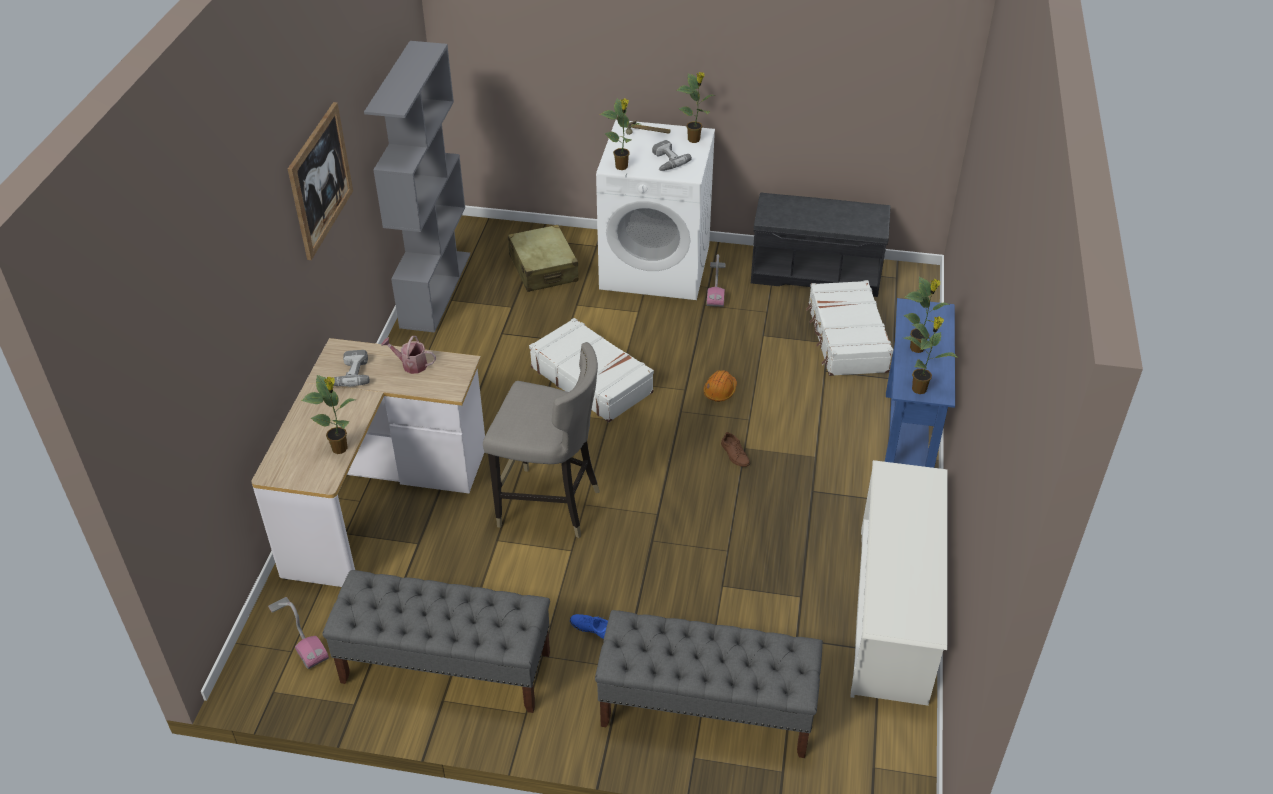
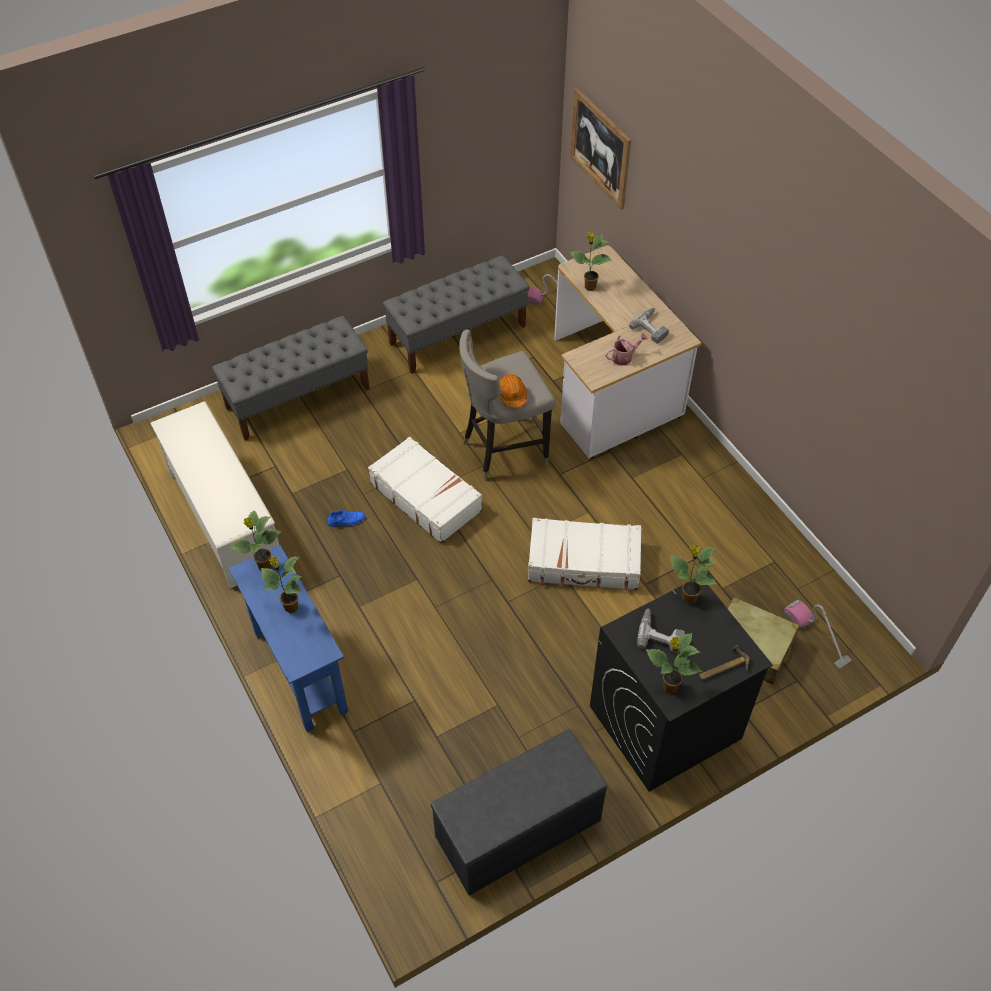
camera: 140 degrees right, 10 degrees up
picture [288,102,353,260] -> picture moved to [570,88,631,210]
grey bookcase [364,41,470,333] -> none
blue shoe [570,614,608,639] -> blue shoe moved to [327,510,365,527]
white washing machine [596,120,715,300] -> black washing machine [590,579,773,792]
orange hard hat [703,370,737,402] -> orange hard hat moved to [499,374,527,408]
vacuum cleaner [706,254,726,307] -> vacuum cleaner moved to [784,600,851,669]
brown shoe [721,432,750,467] -> none
white suitcase [806,280,893,376] -> white suitcase moved to [368,437,482,543]

